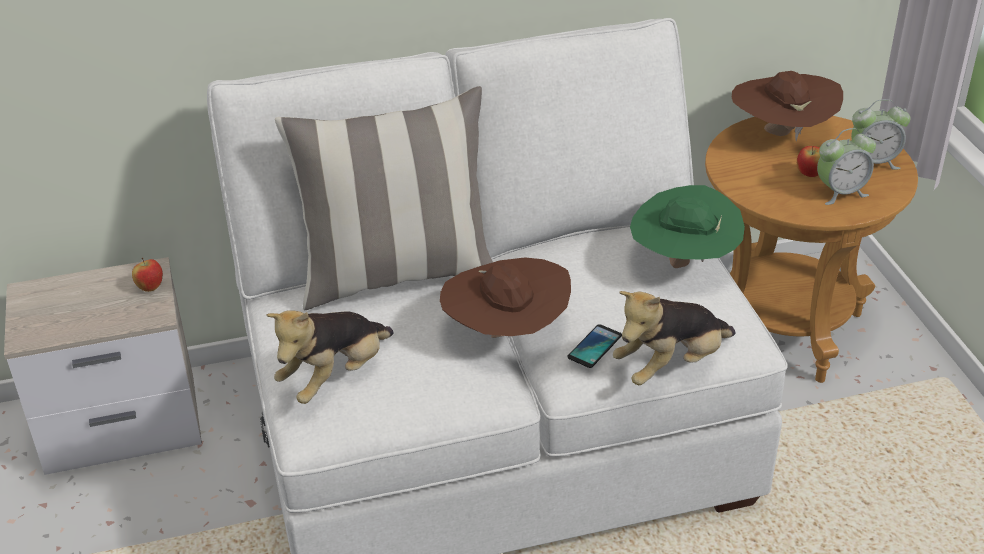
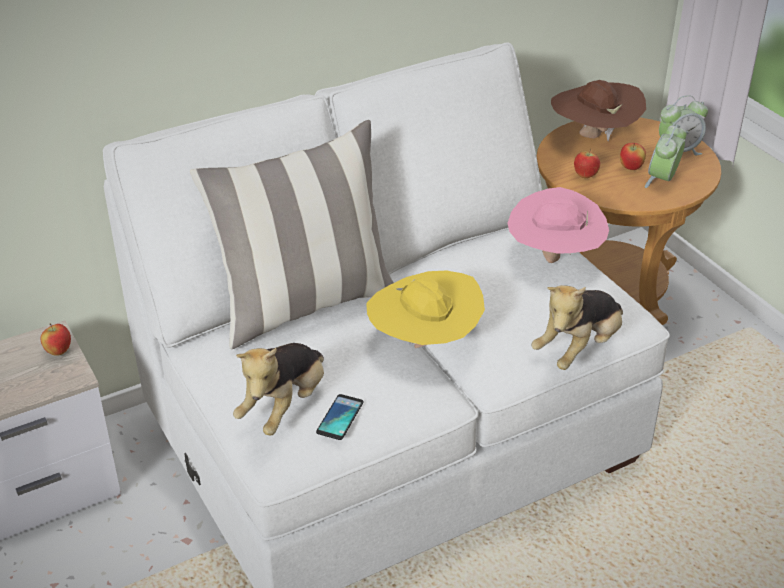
camera: 15 degrees left, 0 degrees up
brown hat [440,257,571,338] -> yellow hat [366,271,485,348]
phone [567,324,622,368] -> phone moved to [316,394,363,440]
green hat [630,185,745,268] -> pink hat [507,187,609,263]
alarm clock [817,128,876,205] -> alarm clock turned 150 degrees clockwise [645,124,686,188]
none -> apple [574,148,600,178]

